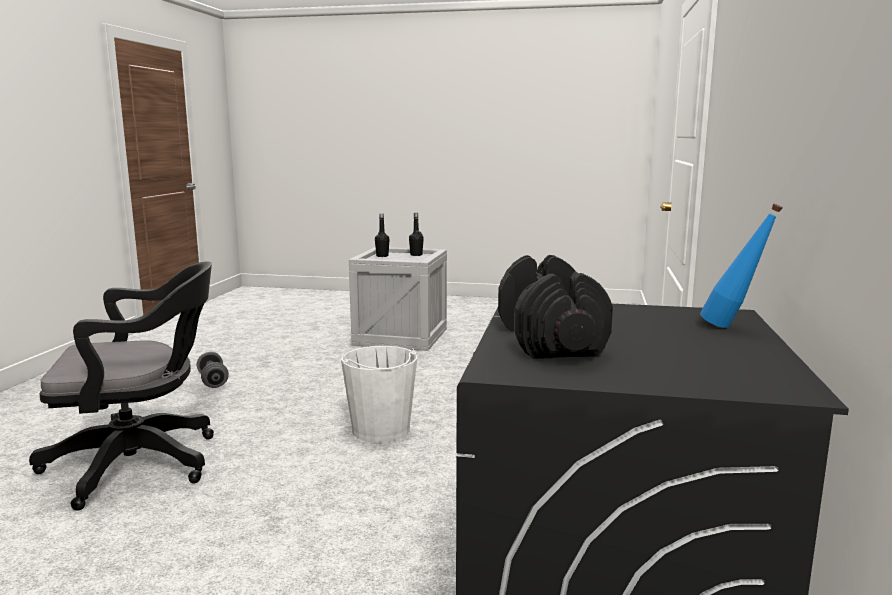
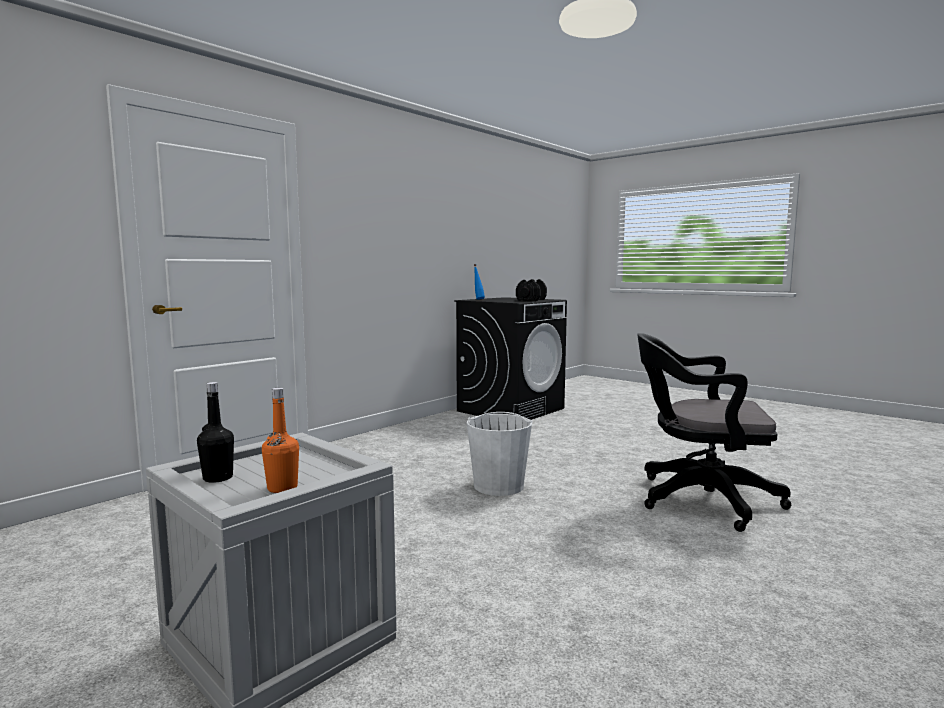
camera: 150 degrees left, 5 degrees down
grey dumbbell [197,352,229,388] -> none
black bottle [375,213,390,257] -> orange bottle [262,388,299,493]

